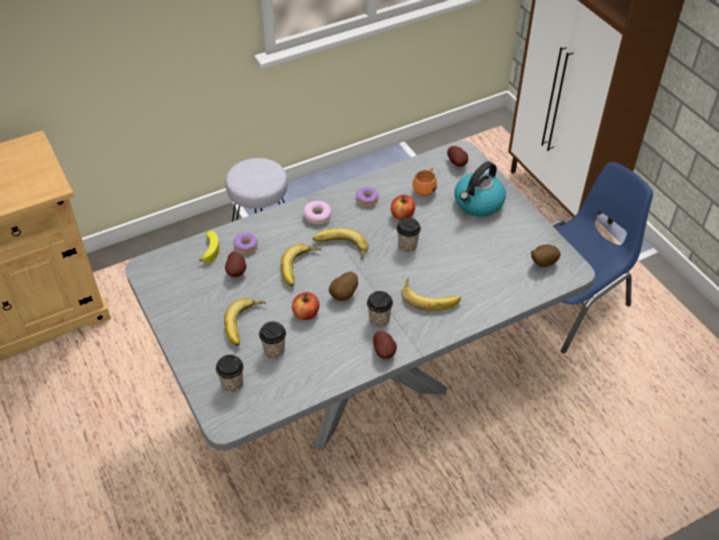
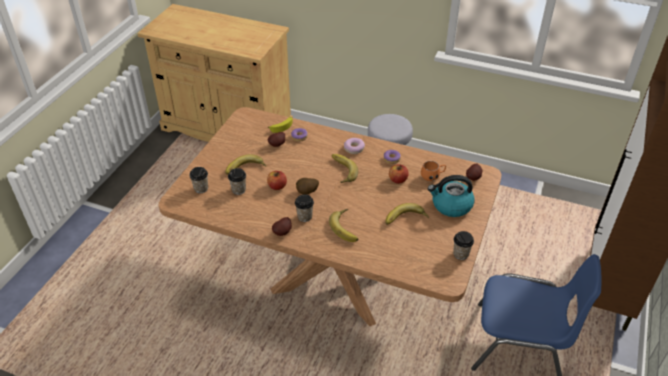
camera: 50 degrees right, 5 degrees down
grey dining table [125,141,595,451] -> brown dining table [159,107,501,326]
banana [281,244,321,287] -> banana moved to [385,203,429,225]
cup [397,218,421,252] -> cup moved to [453,231,474,260]
potato [531,244,561,267] -> none

